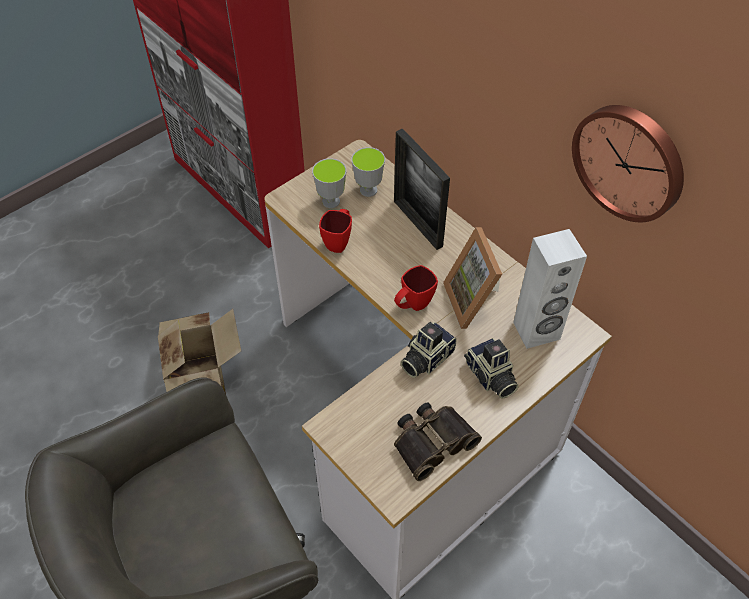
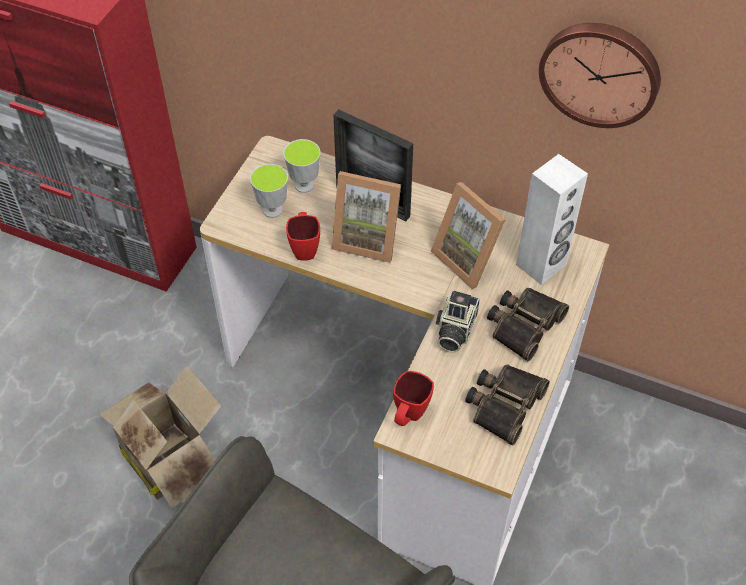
camera: 25 degrees left, 0 degrees up
red mug [394,265,438,311] -> red mug moved to [393,371,434,426]
camera [464,338,519,399] -> binoculars [487,288,569,361]
none -> picture frame [332,171,401,263]

